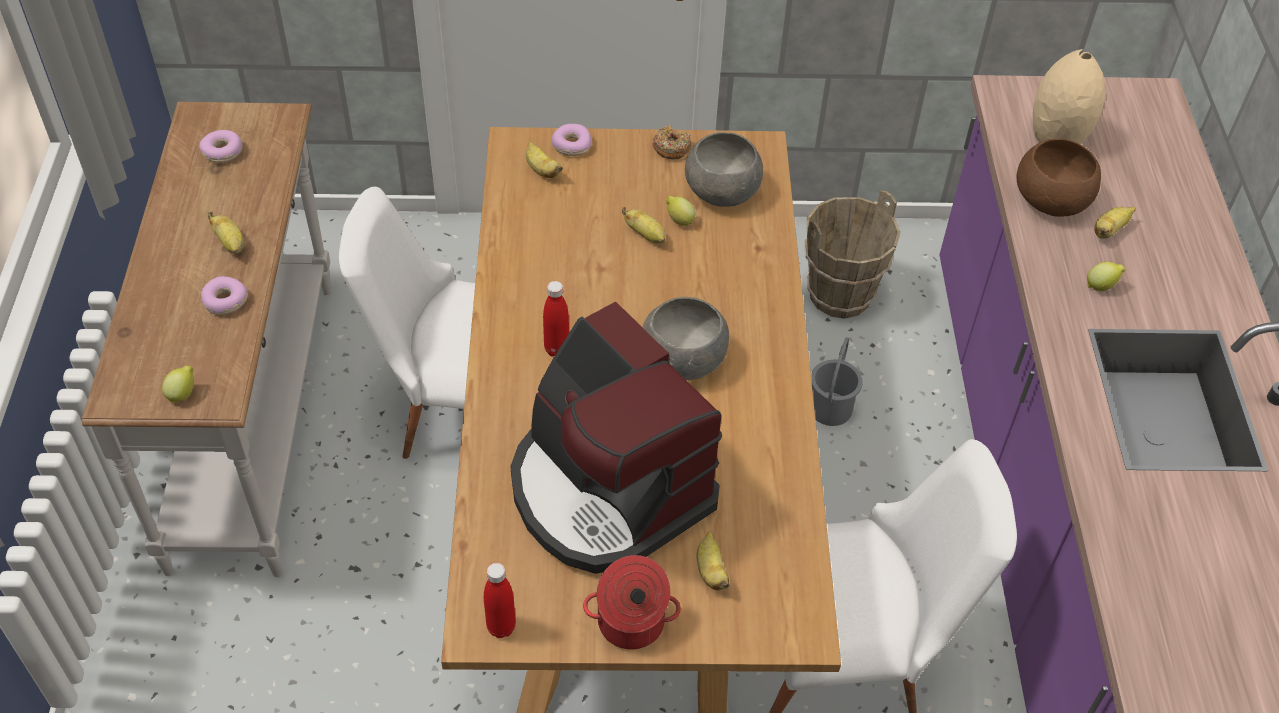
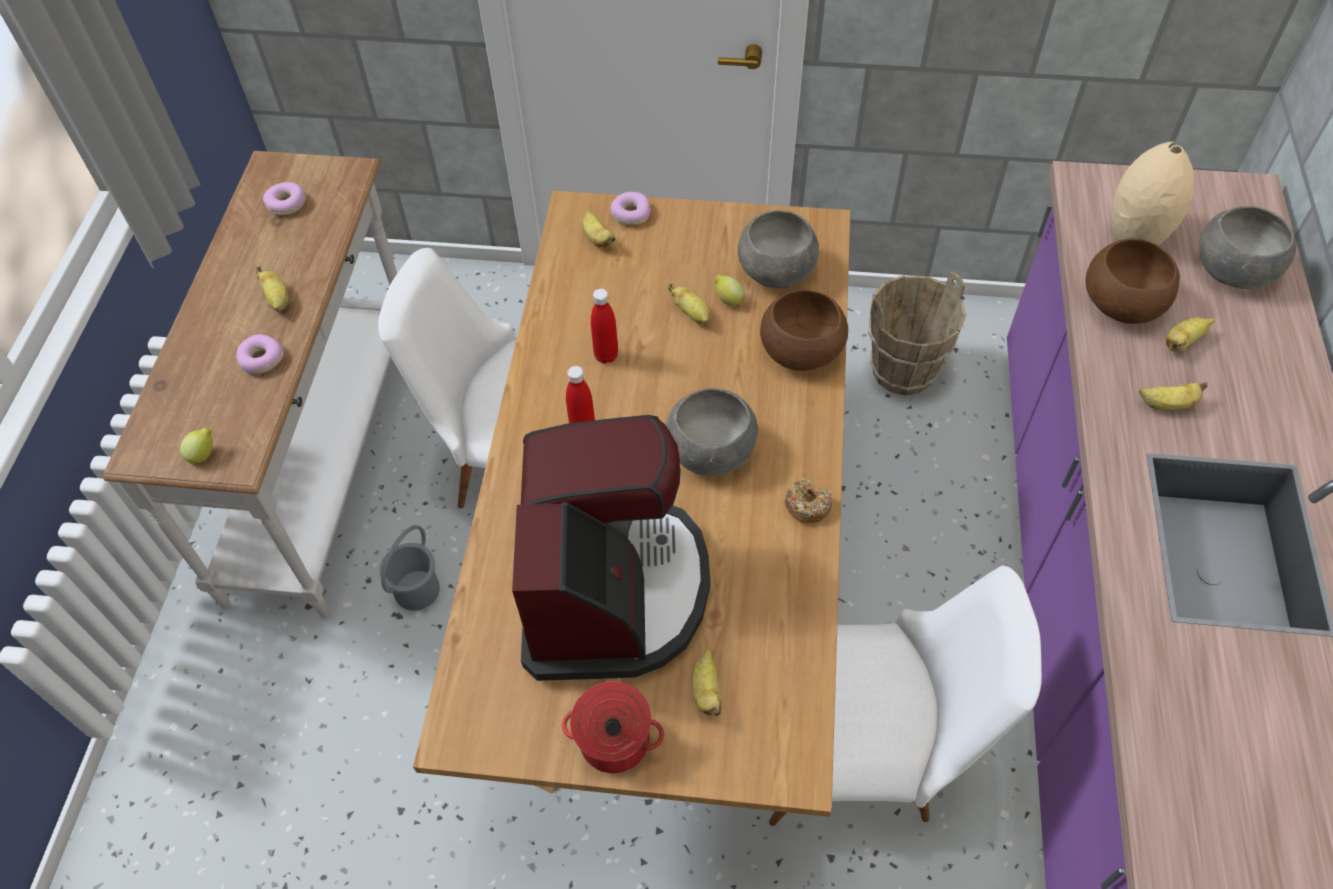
camera: 10 degrees right, 5 degrees up
red bottle [484,563,516,638] -> red bottle moved to [591,288,618,364]
coffee machine [511,301,722,574] -> coffee machine turned 150 degrees counterclockwise [512,415,710,681]
donut [652,125,691,159] -> donut moved to [784,477,832,523]
grey bucket [811,337,863,426] -> grey bucket moved to [380,525,440,611]
lemon [1087,262,1125,291] -> banana [1139,382,1208,411]
none -> brown bowl [760,289,848,371]
none -> grey bowl [1199,206,1296,289]

